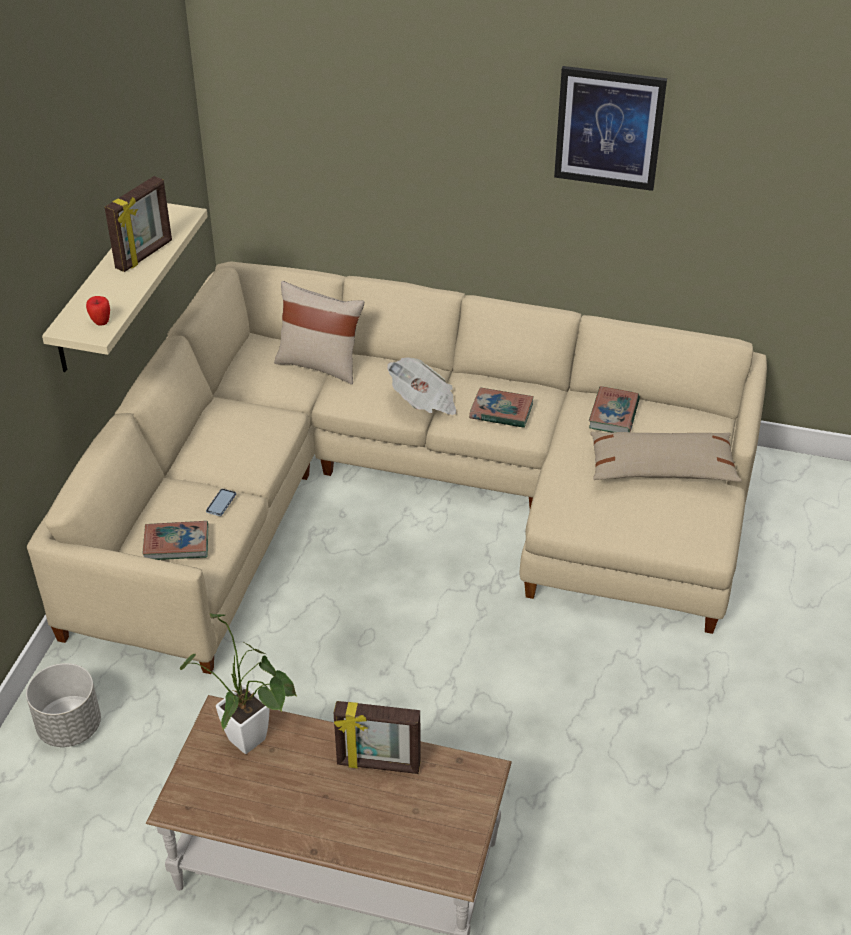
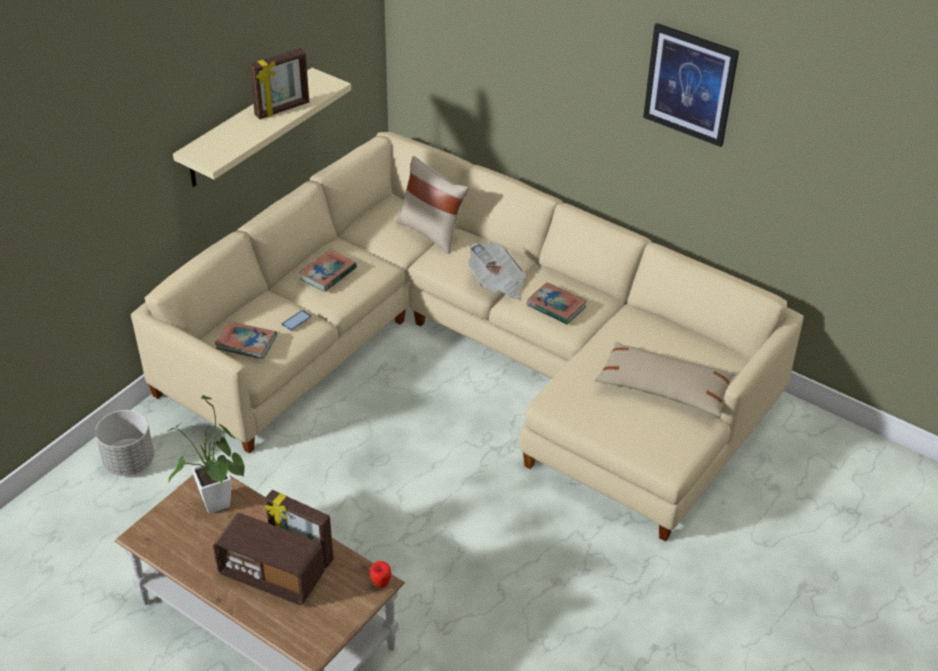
camera: 20 degrees right, 0 degrees up
apple [86,296,110,325] -> apple moved to [370,561,391,588]
book [589,386,640,433] -> book moved to [299,249,357,292]
none -> radio [213,513,325,605]

